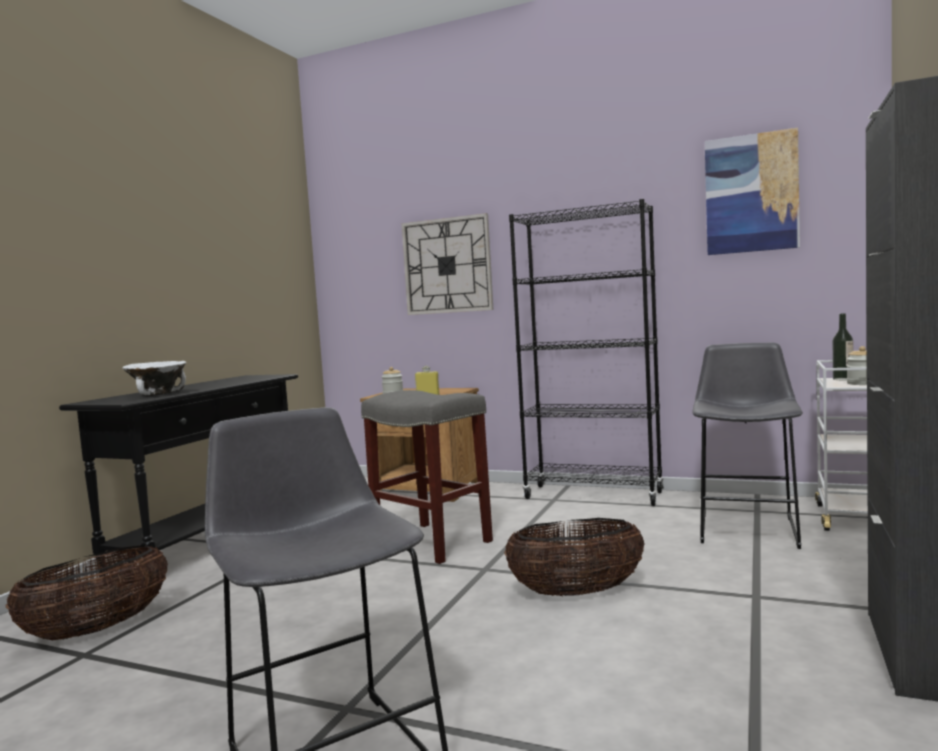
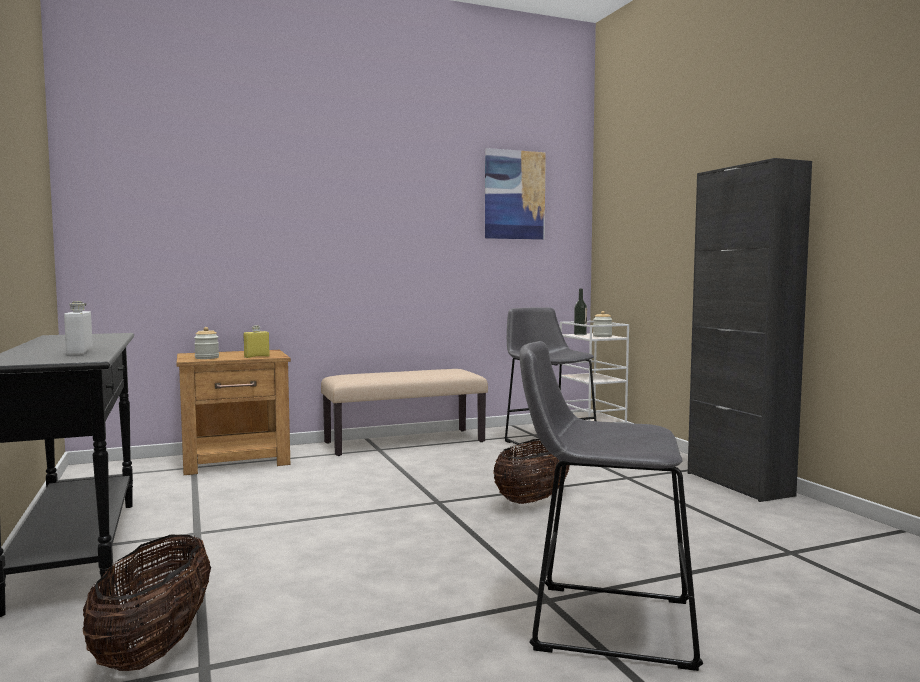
camera: 45 degrees left, 0 degrees up
white bowl [122,361,186,396] -> white bottle [64,301,93,355]
grey stool [361,390,493,564] -> none
wall clock [402,213,494,315] -> none
black bookcase [509,199,664,506] -> beige bench [321,369,488,456]

